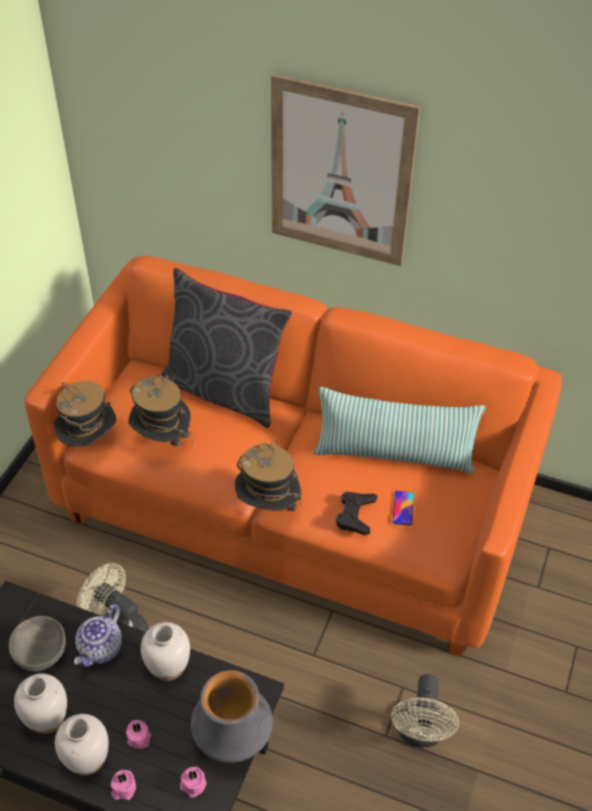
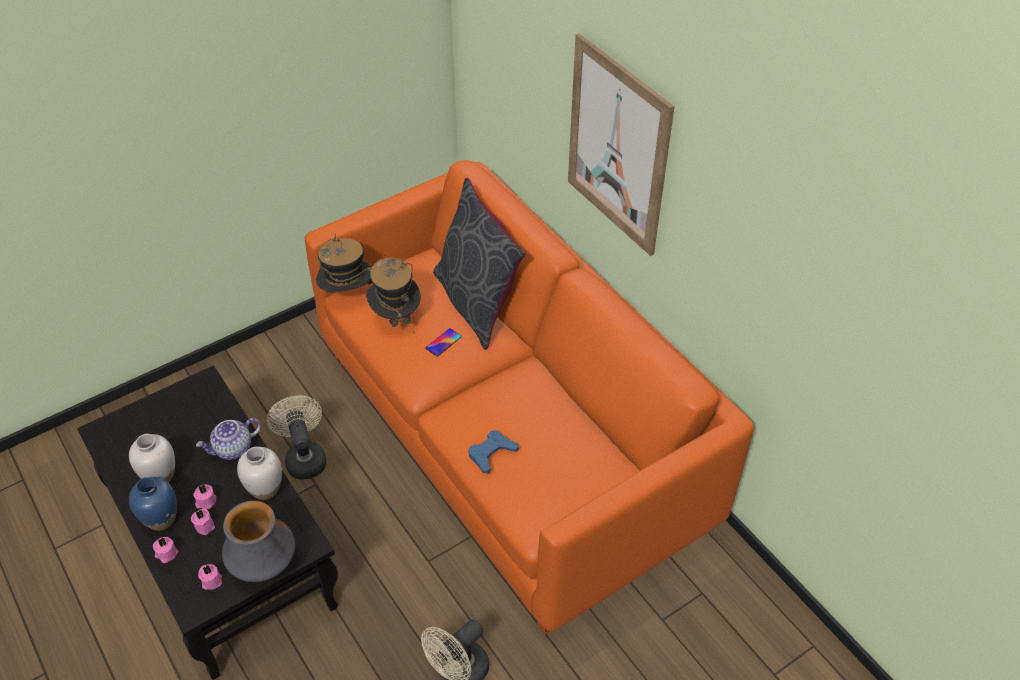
camera: 35 degrees right, 0 degrees up
grey bowl [9,616,66,672] -> none
white vase [55,714,109,775] -> blue vase [129,477,177,531]
hat [235,440,302,511] -> none
pillow [314,387,486,474] -> none
black game controller [336,492,377,535] -> blue game controller [468,430,519,474]
phone [393,491,414,526] -> phone moved to [426,328,462,356]
none -> pink candle [193,484,216,510]

